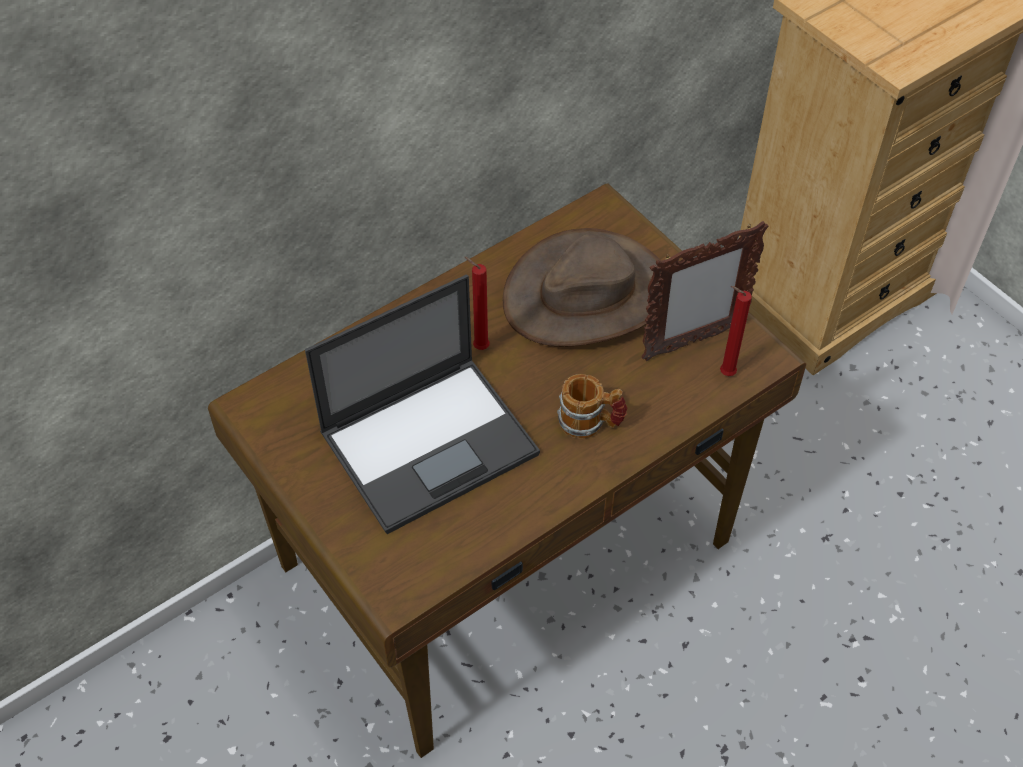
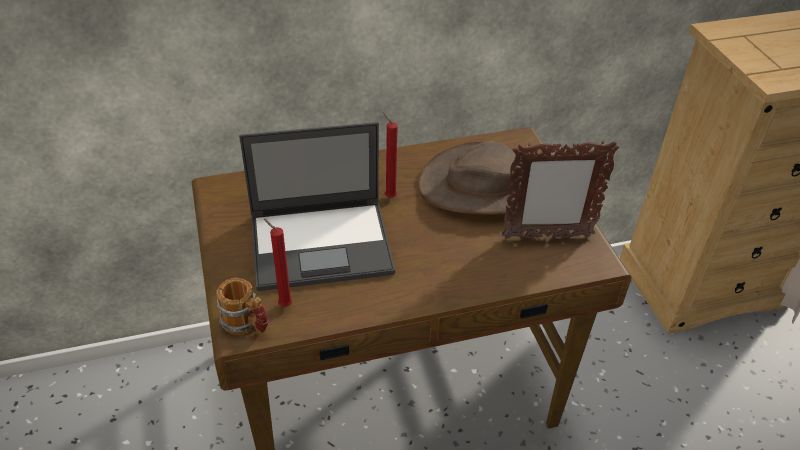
camera: 20 degrees right, 10 degrees down
mug [557,374,627,439] -> mug moved to [216,278,269,335]
red candle [720,286,752,376] -> red candle moved to [264,219,292,307]

